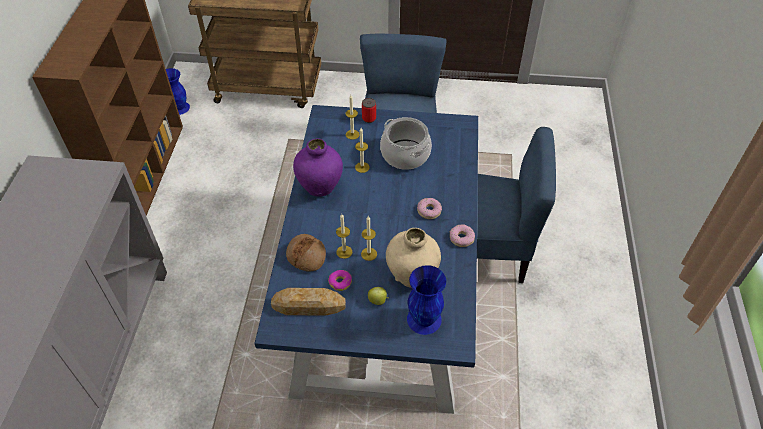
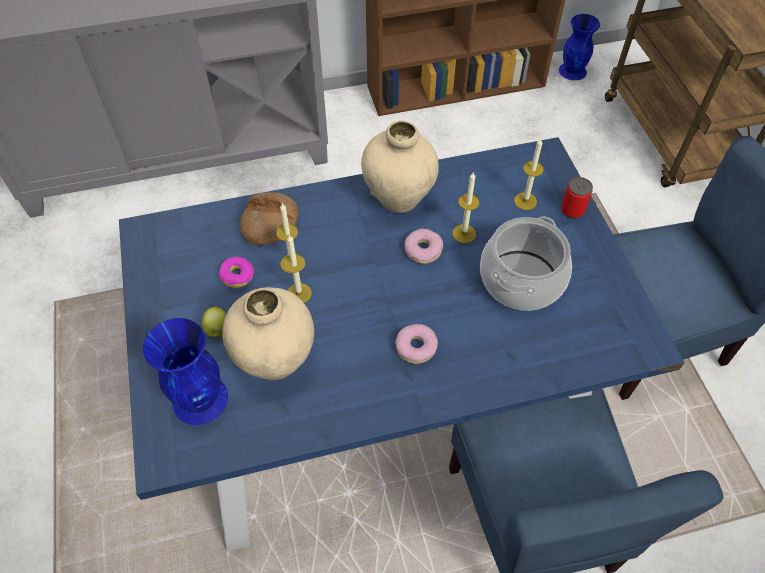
camera: 70 degrees right, 5 degrees up
bread [271,288,346,316] -> none
purple vase [293,138,343,197] -> beige vase [361,121,439,213]
donut [450,224,475,247] -> donut moved to [405,229,443,264]

